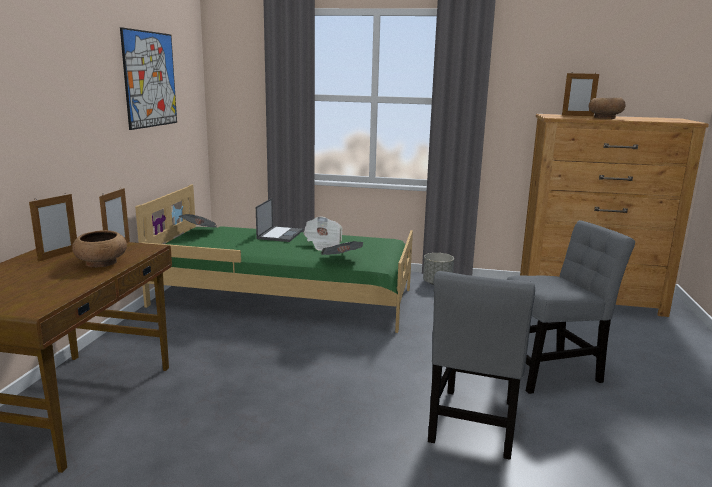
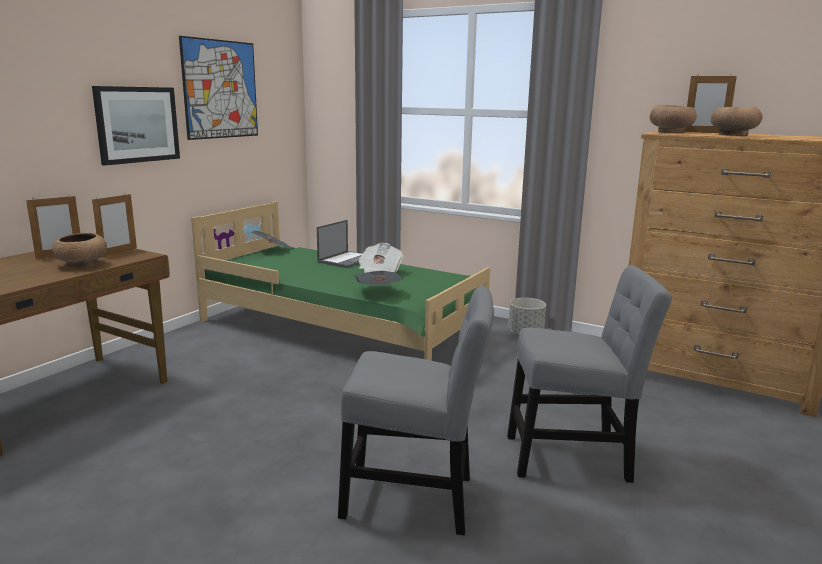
camera: 20 degrees right, 0 degrees up
grey chair [428,271,535,460] -> grey chair turned 120 degrees counterclockwise [338,286,494,535]
none -> picture [92,86,180,166]
none -> brown bowl [650,105,697,133]

